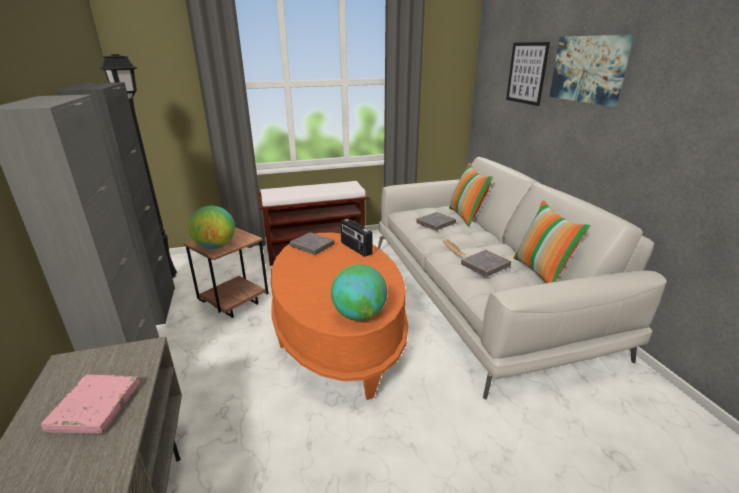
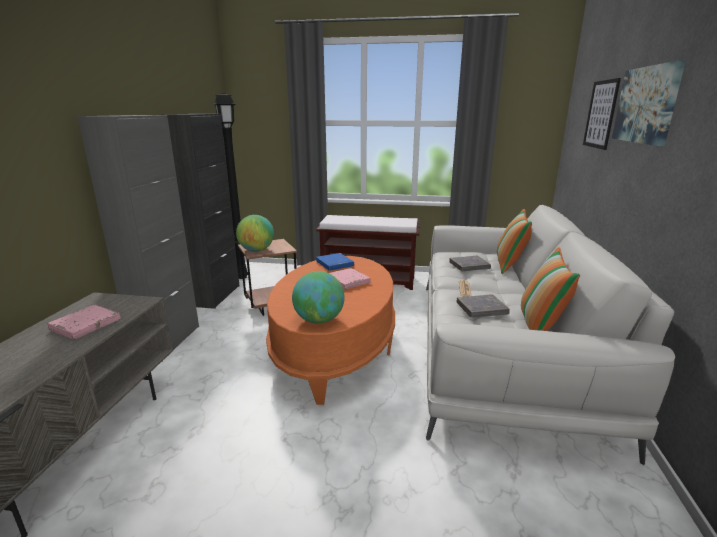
camera: 25 degrees right, 5 degrees down
grey book [290,232,335,255] -> blue book [316,253,354,271]
radio [340,219,373,257] -> none
none -> pink book [329,268,371,289]

